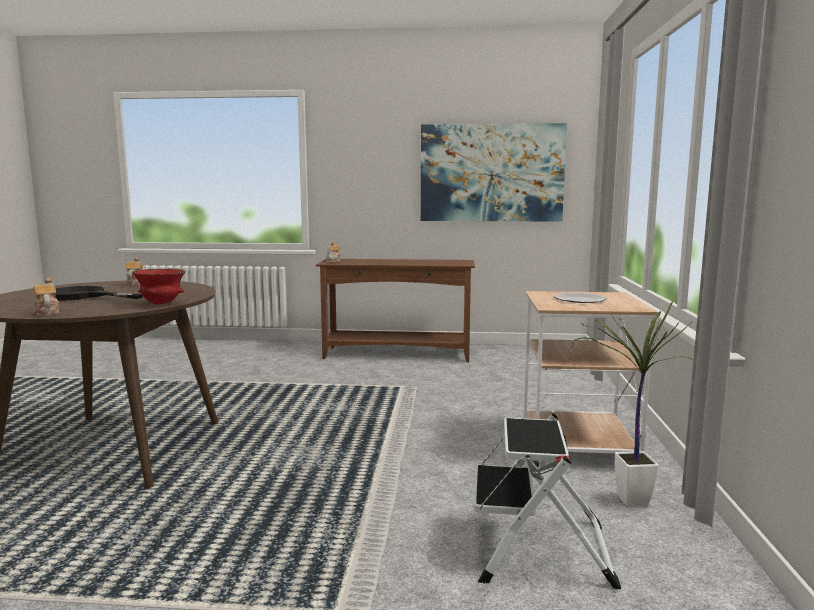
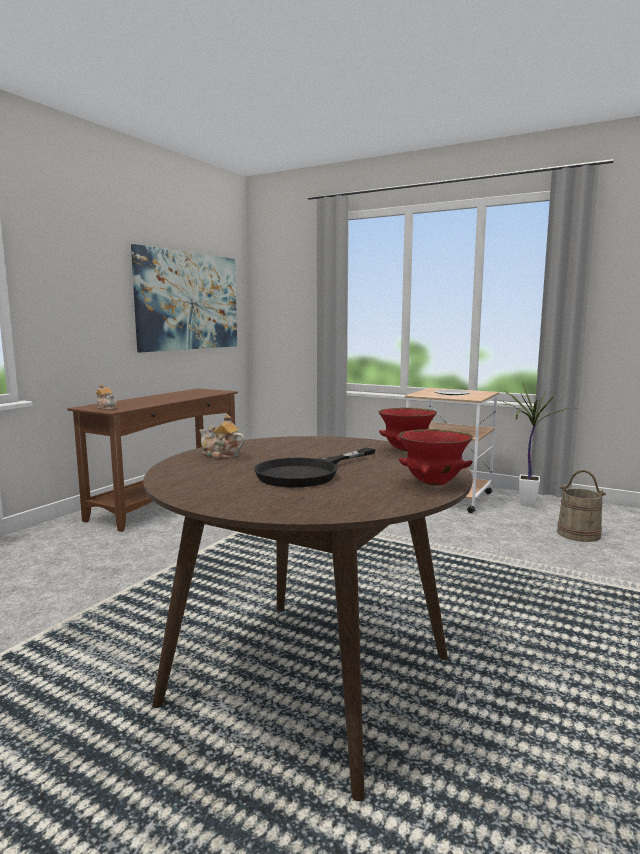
camera: 65 degrees left, 0 degrees up
teapot [33,277,59,316] -> red bowl [398,429,473,486]
step ladder [474,413,621,589] -> beige bucket [557,470,607,542]

